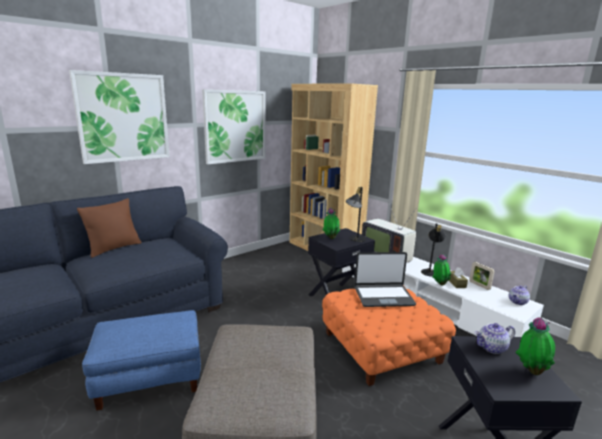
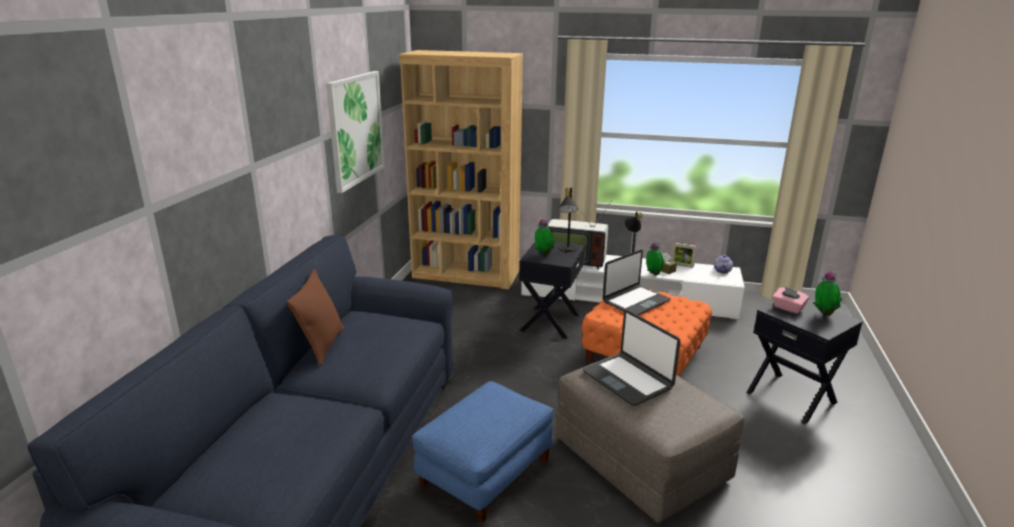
camera: 35 degrees left, 5 degrees up
picture [69,70,170,164] -> none
teapot [475,323,515,354] -> pink tissue box [773,287,809,314]
none -> laptop [583,310,680,406]

